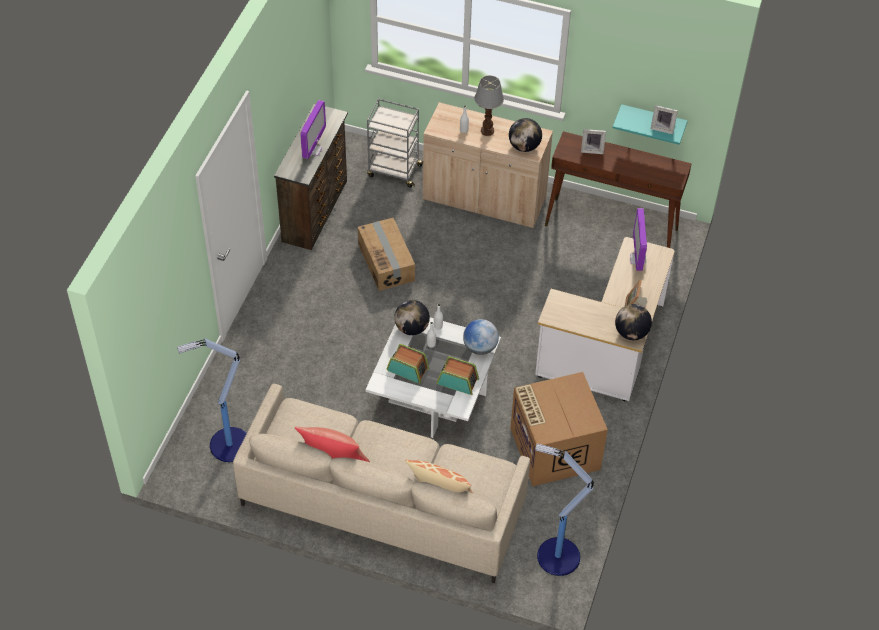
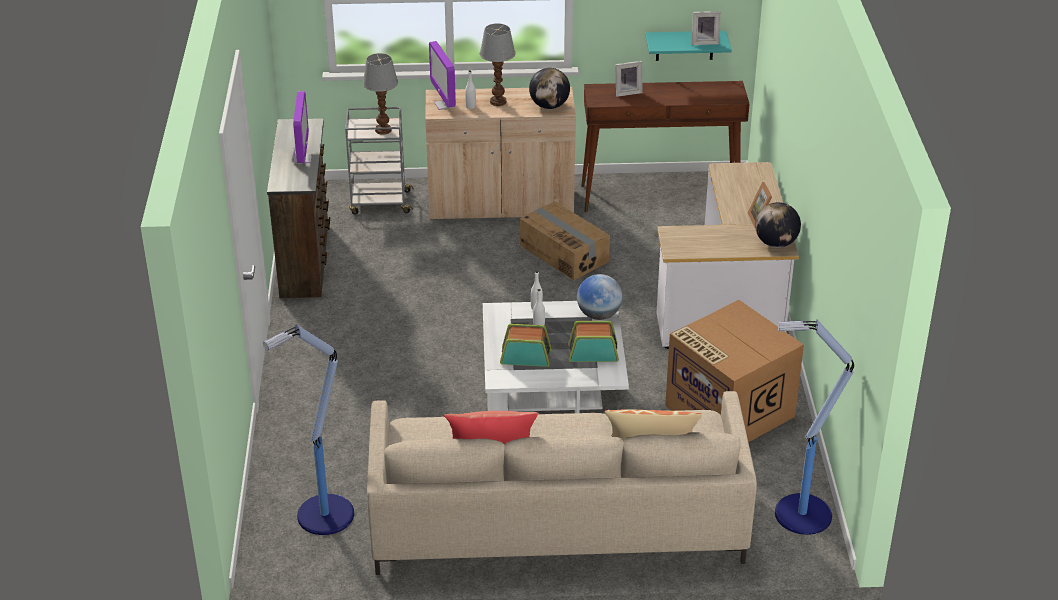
camera: 20 degrees left, 15 degrees down
cardboard box [358,218,415,291] -> cardboard box moved to [520,201,610,280]
globe [394,300,430,335] -> none
monitor [630,208,647,271] -> monitor moved to [429,41,456,110]
none -> table lamp [363,53,398,135]

